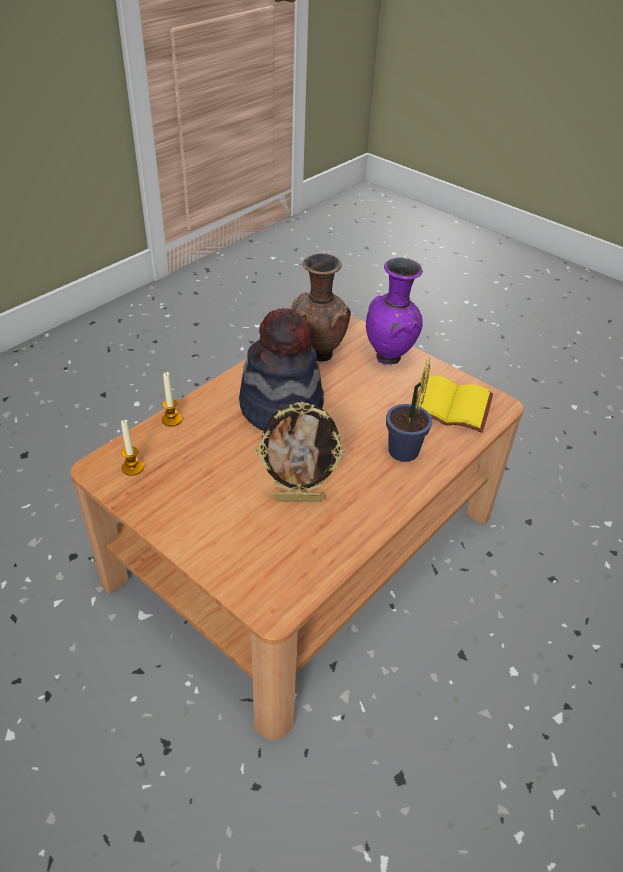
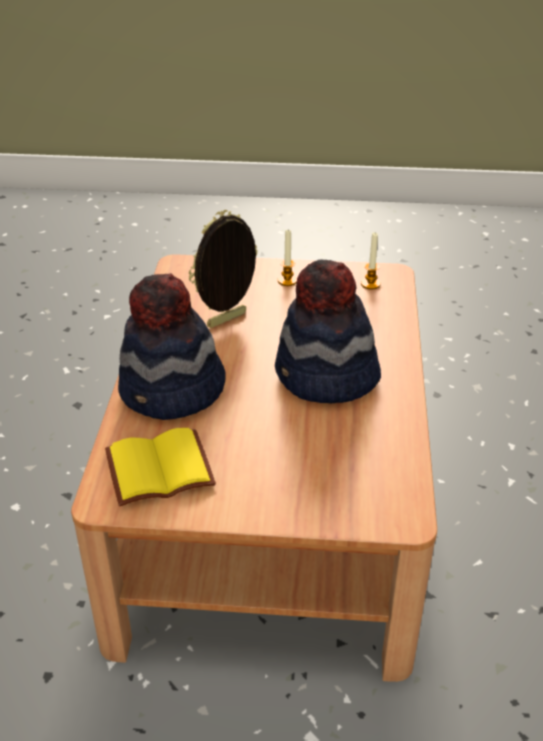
camera: 145 degrees right, 5 degrees down
candle [162,372,182,427] -> candle moved to [278,230,297,286]
brown vase [291,253,351,361] -> none
purple vase [366,258,423,365] -> none
potted plant [386,358,432,462] -> hat [118,273,226,420]

